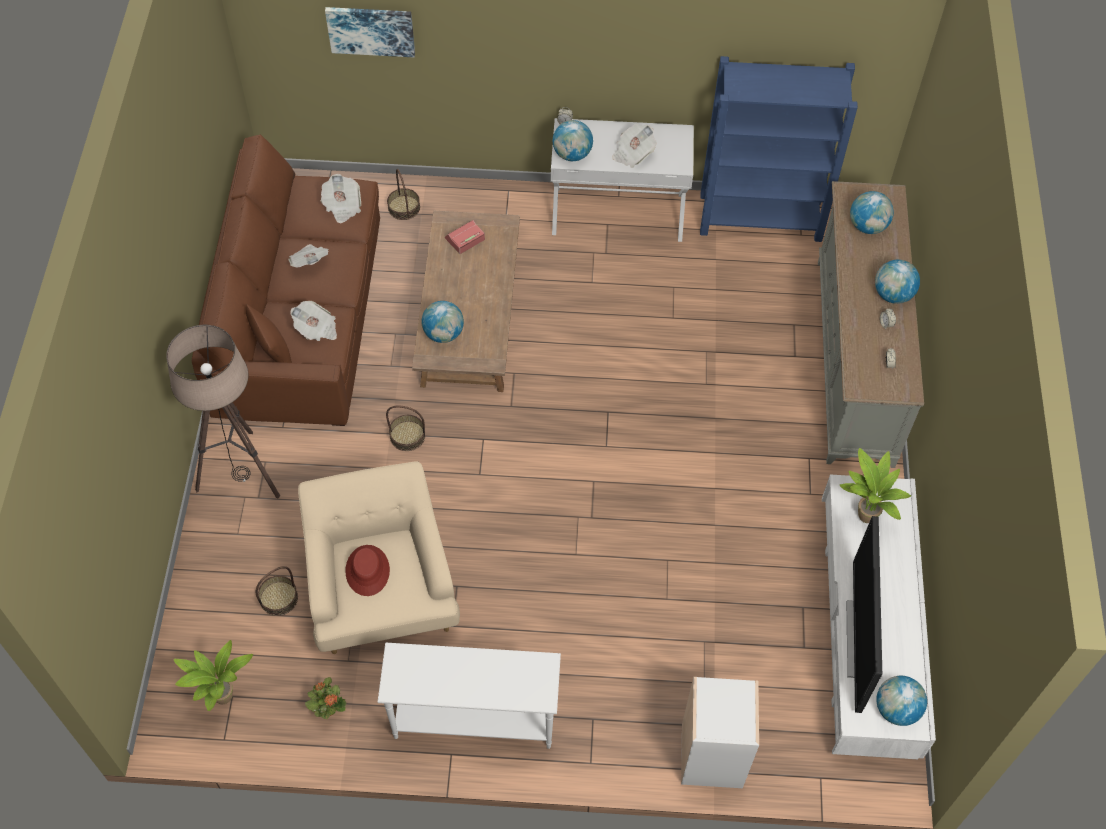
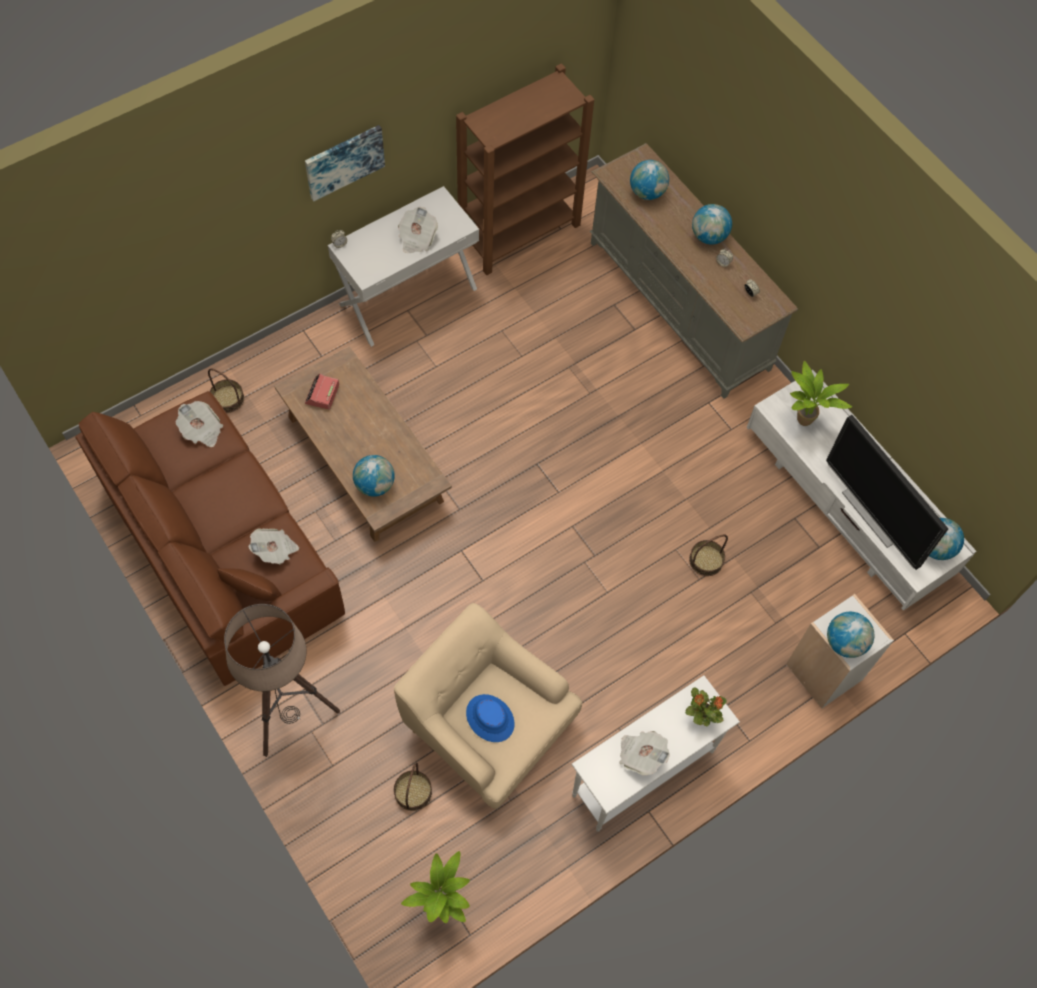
camera: 40 degrees left, 5 degrees up
newspaper [289,244,328,267] -> newspaper moved to [619,731,670,775]
potted plant [305,677,346,719] -> potted plant moved to [685,687,727,727]
picture [325,7,415,57] -> picture moved to [305,125,385,201]
red hat [345,545,390,596] -> blue hat [466,694,514,742]
basket [386,405,425,451] -> basket moved to [689,534,728,576]
globe [553,120,593,161] -> globe moved to [827,612,874,658]
blue bookcase [700,56,858,242] -> brown bookcase [456,63,594,275]

